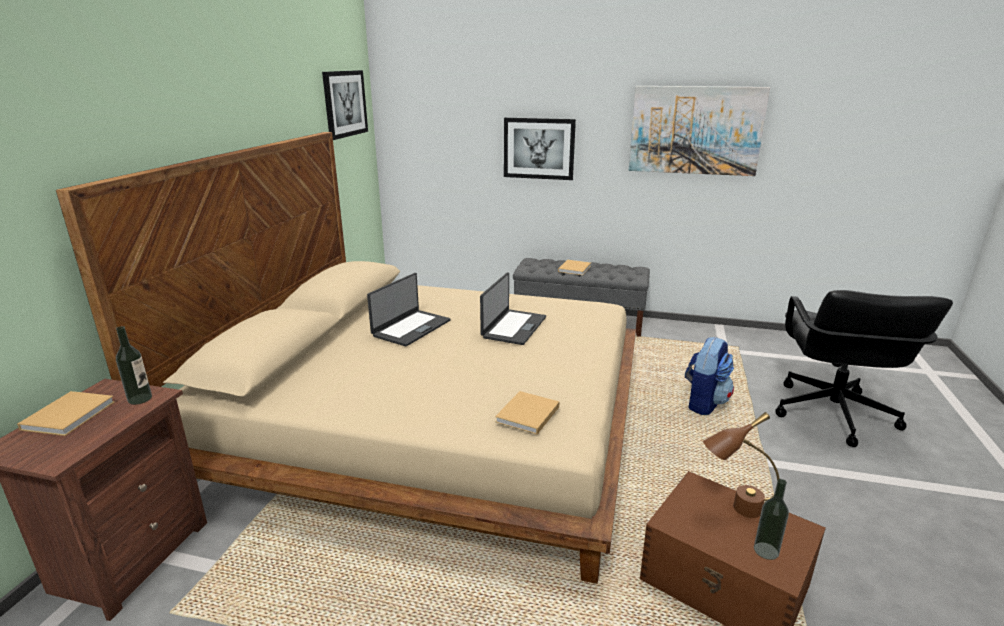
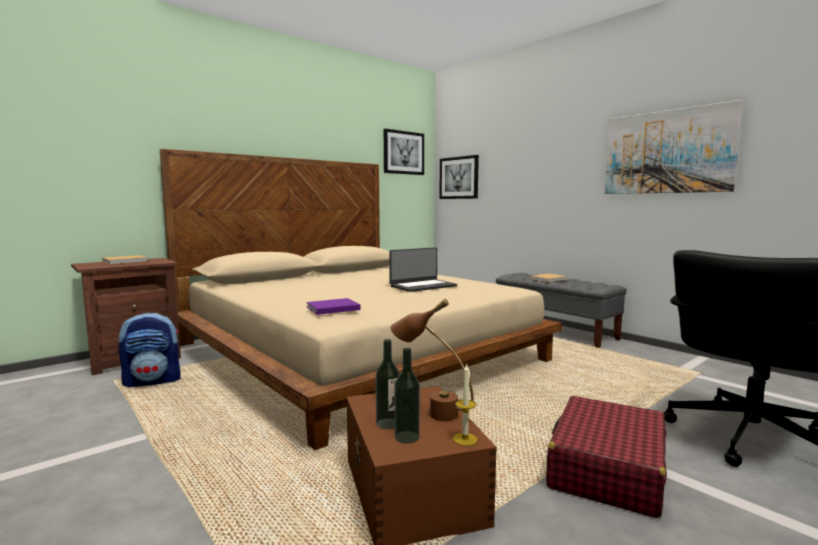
camera: 35 degrees right, 15 degrees down
bottle [116,326,152,405] -> bottle moved to [376,339,399,429]
laptop [367,273,451,346] -> none
beige book [495,391,559,435] -> purple book [306,298,360,315]
picture [504,118,576,180] -> picture moved to [439,155,479,199]
backpack [685,337,734,415] -> backpack moved to [118,313,181,387]
none -> candle [453,363,477,446]
none -> red suitcase [546,396,667,518]

